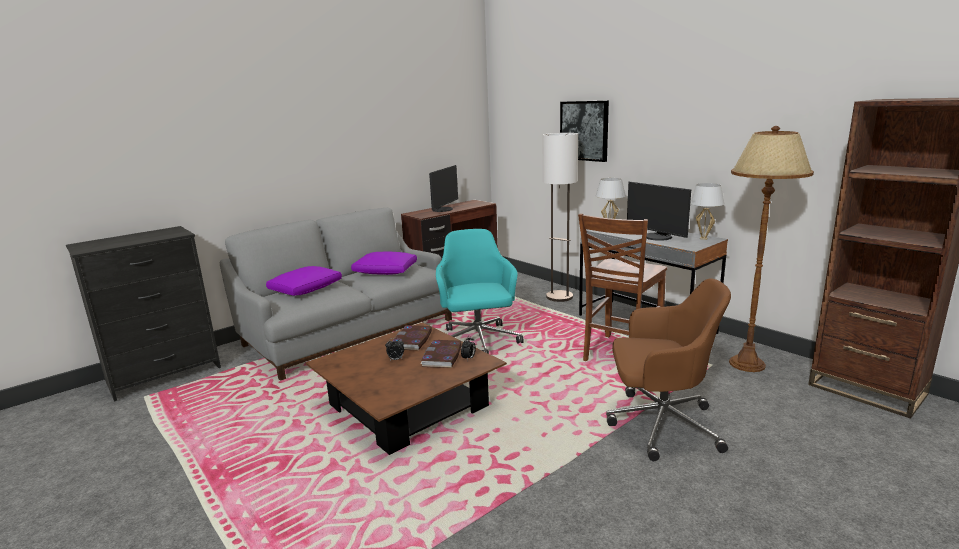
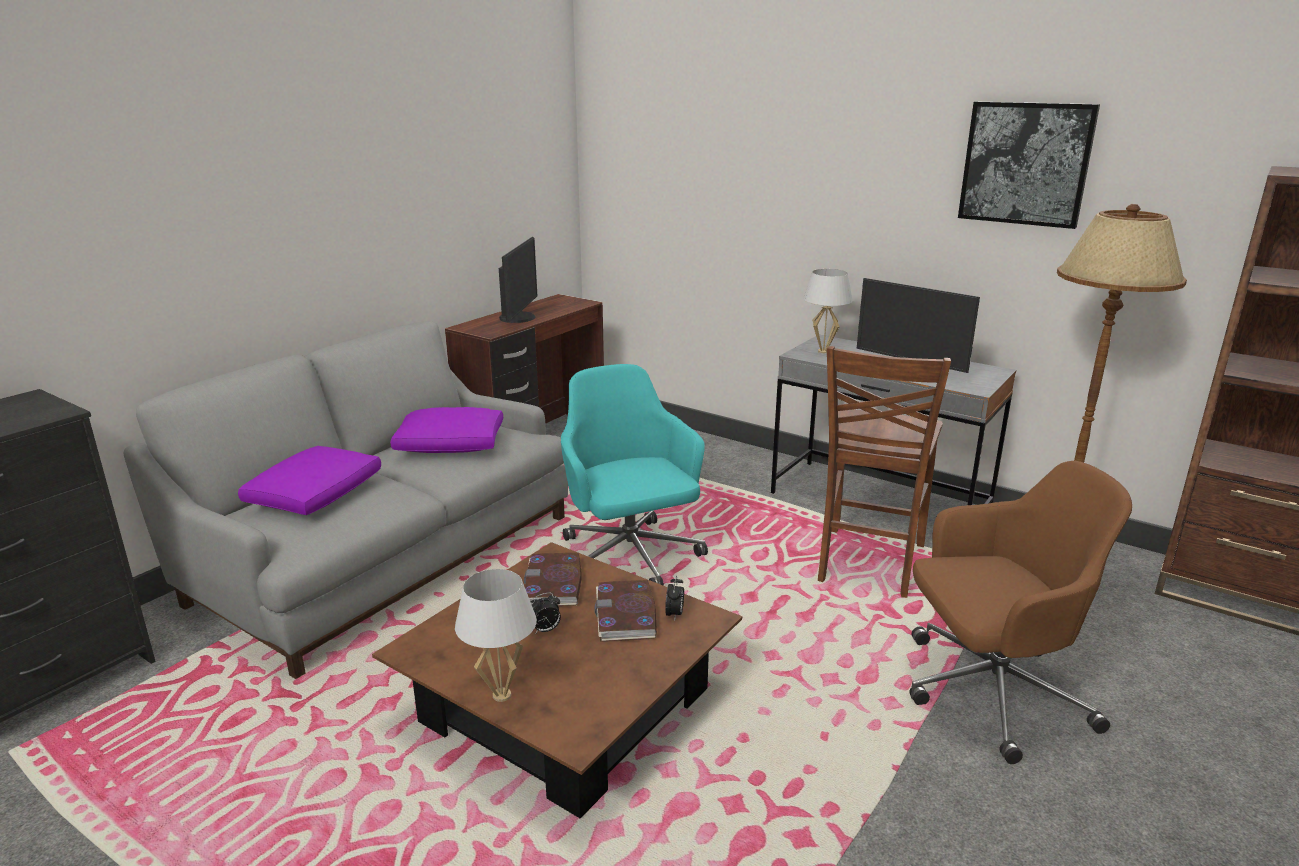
camera: 15 degrees left, 5 degrees up
floor lamp [543,133,578,302] -> none
picture [560,100,609,162] -> picture moved to [958,102,1100,229]
white table lamp [690,183,724,240] -> white table lamp moved to [455,569,537,702]

